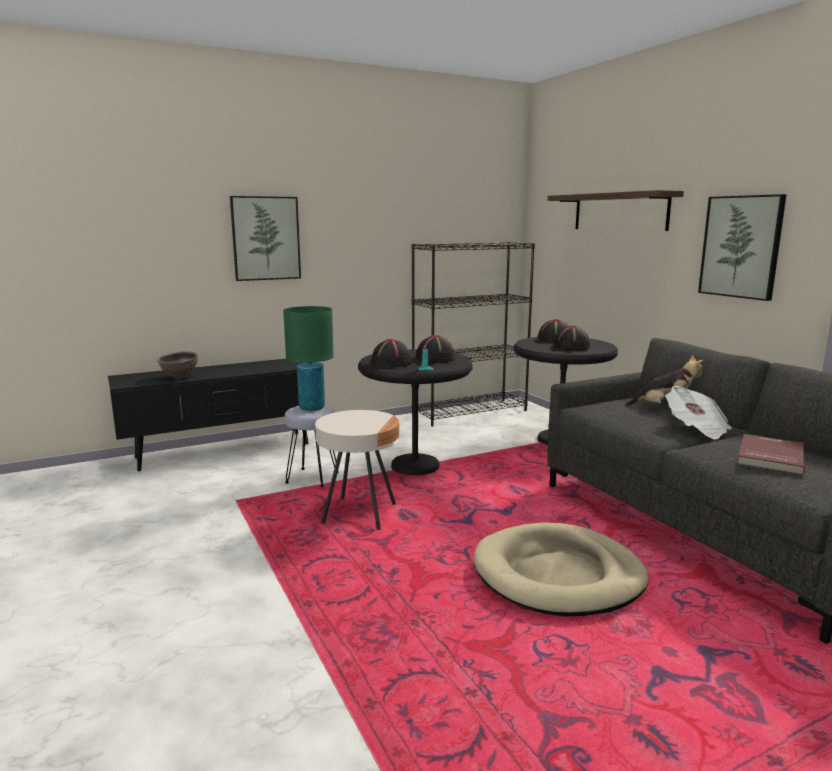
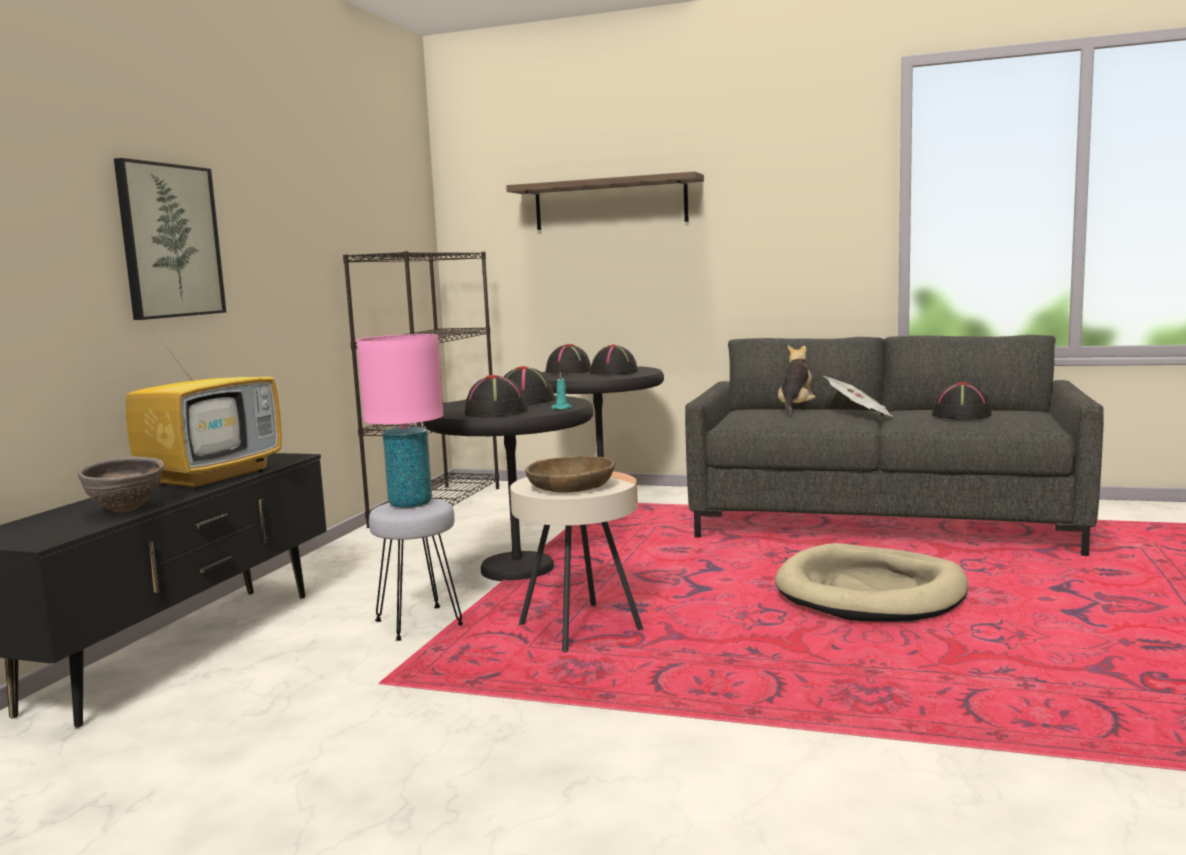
camera: 45 degrees left, 5 degrees down
green table lamp [283,306,334,411] -> pink table lamp [357,334,443,508]
plush toy [625,355,703,406] -> plush toy turned 45 degrees counterclockwise [778,345,816,416]
picture [698,194,786,301] -> none
red book [737,434,805,475] -> black hat [931,382,992,420]
none -> television [125,315,282,490]
none -> brown bowl [525,456,615,492]

